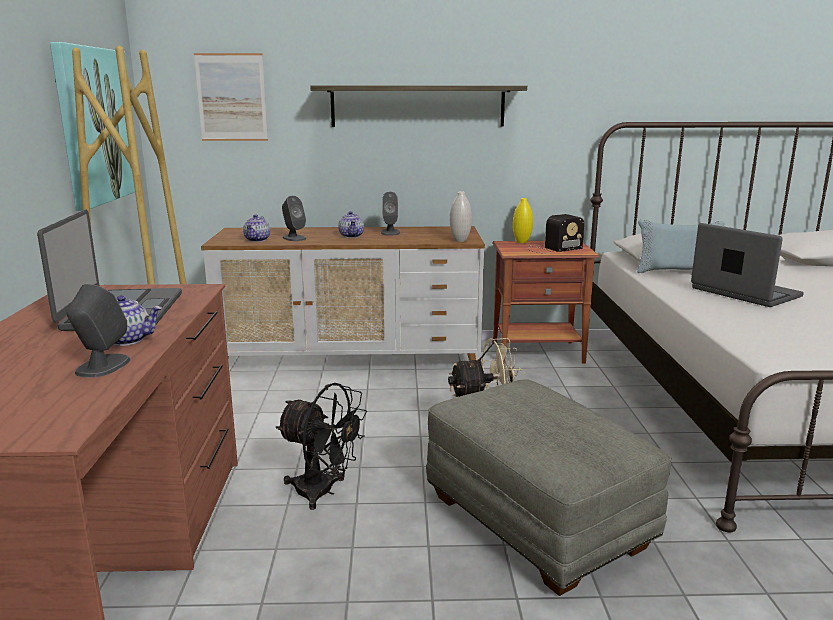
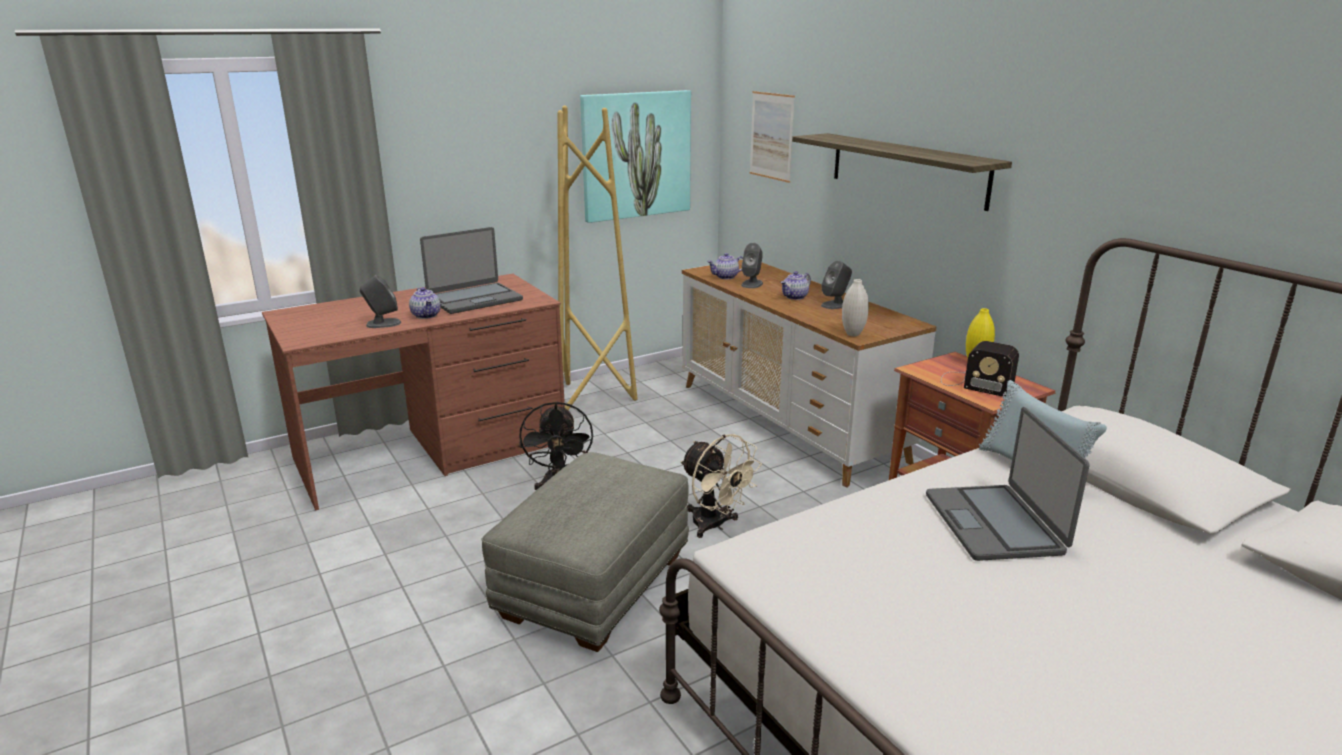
camera: 60 degrees right, 5 degrees up
laptop [691,223,804,307] -> laptop turned 150 degrees clockwise [926,407,1089,561]

